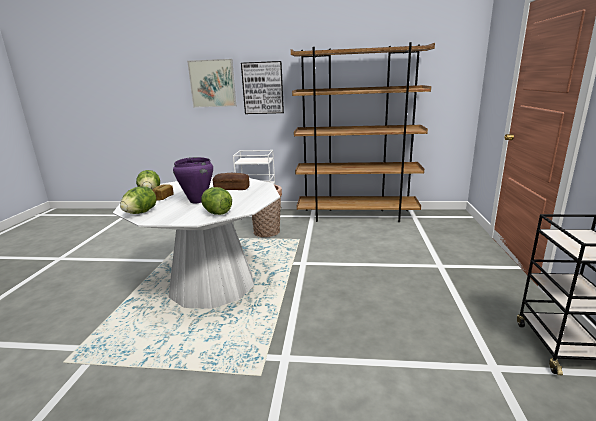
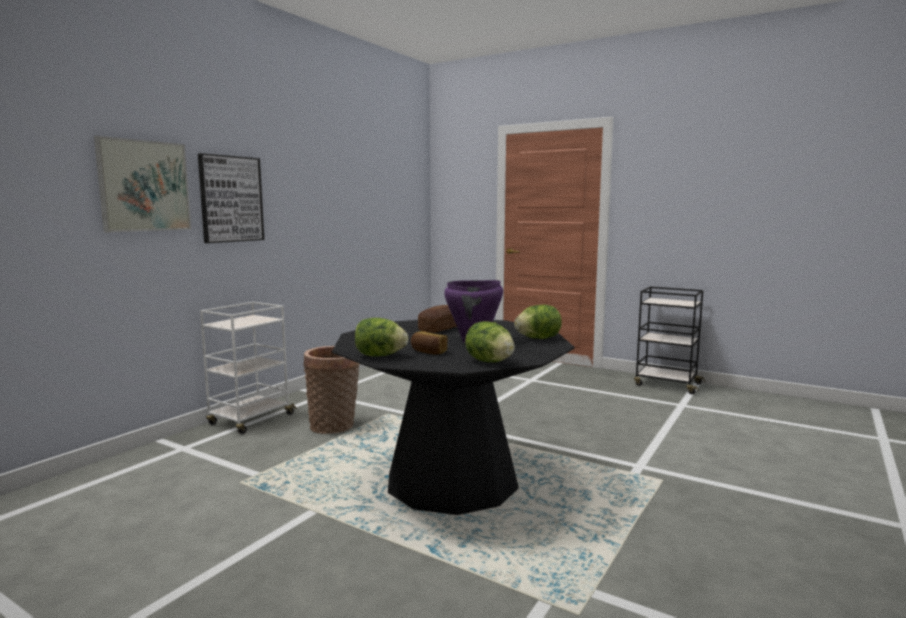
camera: 65 degrees left, 10 degrees down
white dining table [113,177,280,309] -> black dining table [332,320,575,515]
brown bookcase [291,42,435,222] -> none

